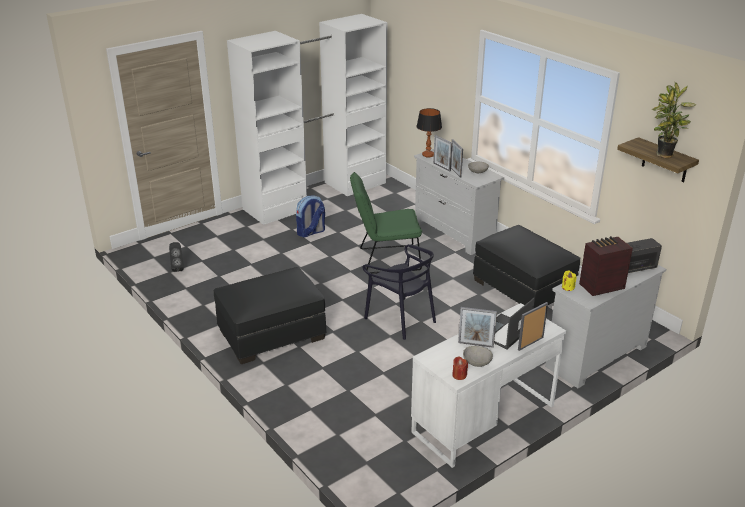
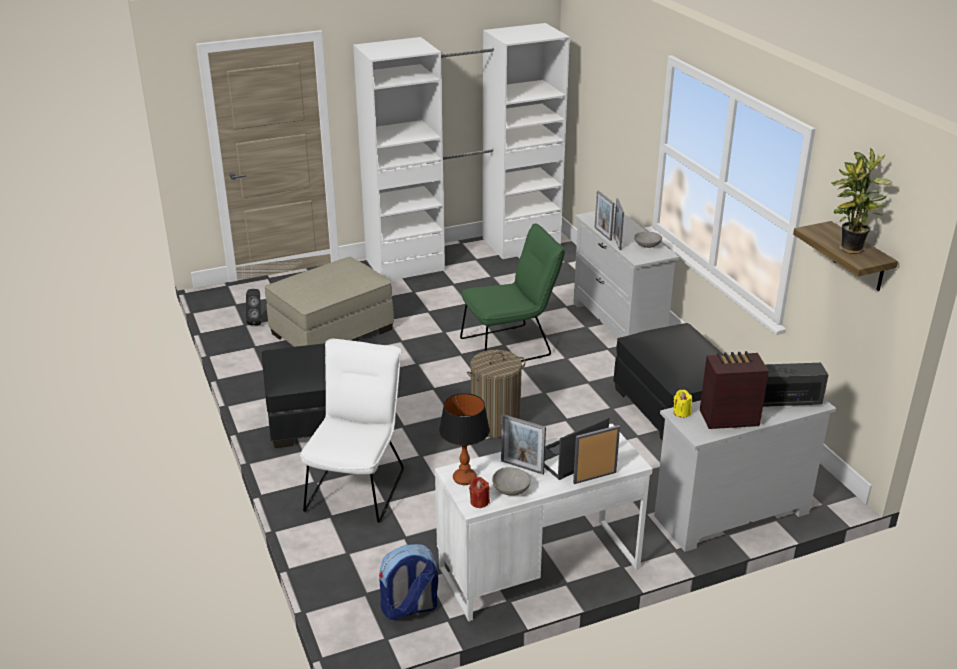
camera: 15 degrees right, 0 degrees up
backpack [296,196,325,237] -> backpack moved to [379,544,438,620]
green chair [350,172,422,274] -> green chair turned 150 degrees clockwise [460,224,565,362]
black chair [362,244,436,340] -> laundry basket [467,350,526,438]
table lamp [417,108,442,157] -> table lamp moved to [439,393,490,485]
none -> beige ottoman [265,257,394,347]
none -> white chair [300,339,404,523]

